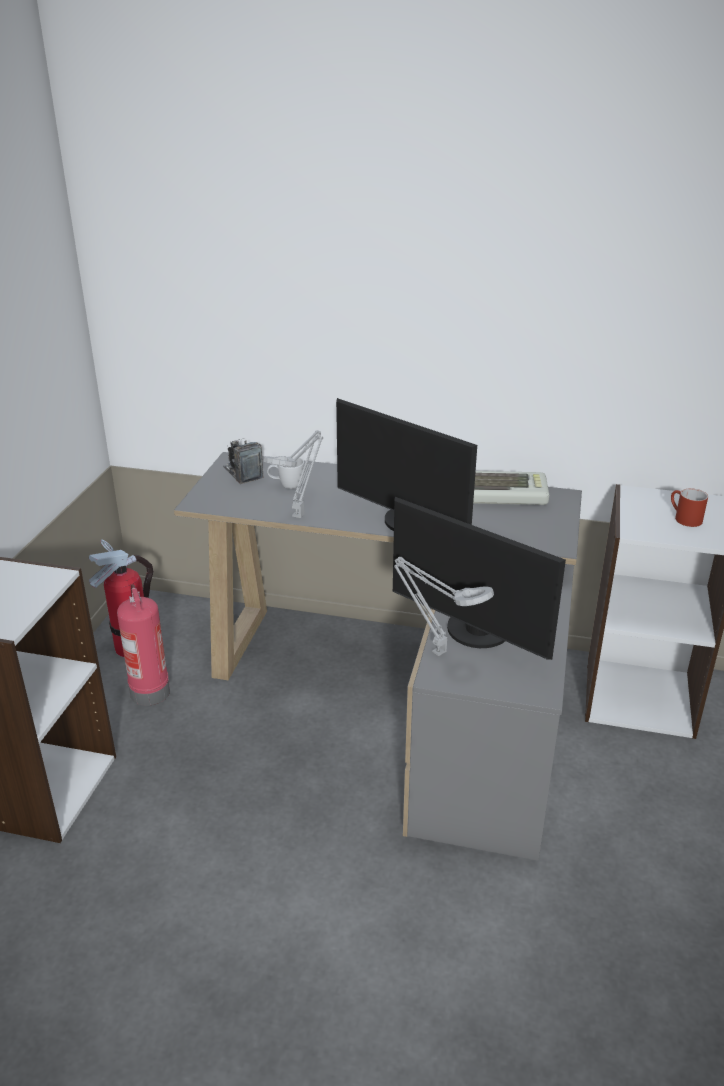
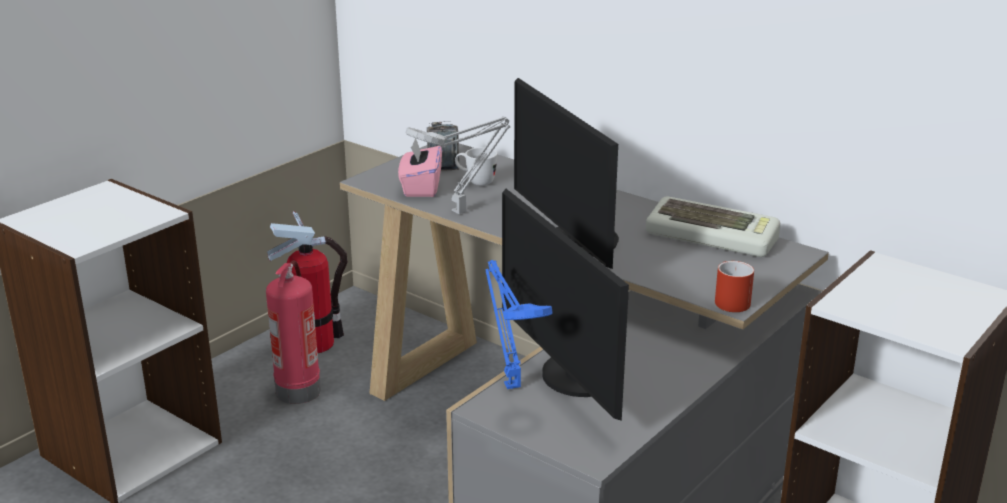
camera: 25 degrees right, 5 degrees down
grey table lamp [394,557,494,656] -> blue table lamp [485,260,553,389]
red mug [671,488,708,527] -> red mug moved to [715,261,754,312]
none -> pink tissue box [398,138,442,197]

